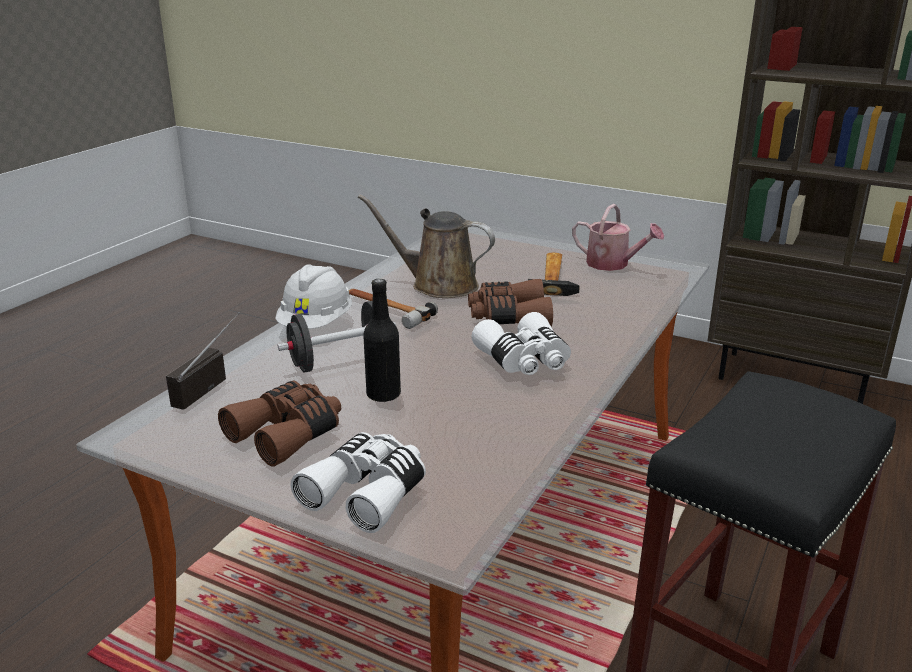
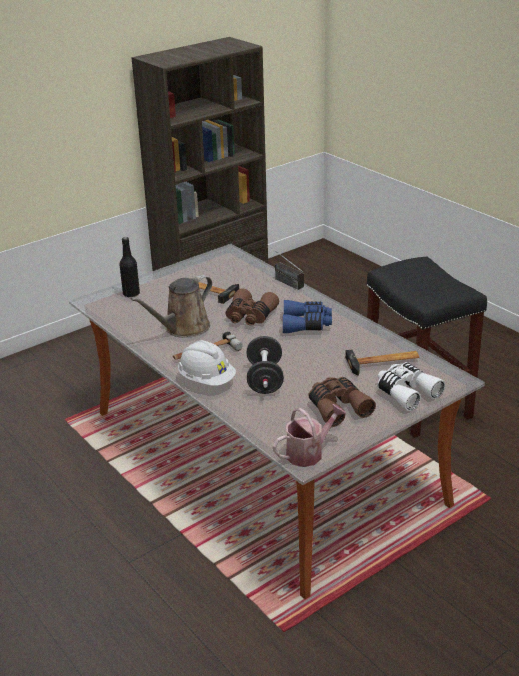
camera: 65 degrees left, 5 degrees up
radio [166,312,240,410] -> radio moved to [268,245,304,290]
black bottle [363,279,401,402] -> black bottle moved to [119,237,140,297]
white binoculars [471,312,571,375] -> blue binoculars [283,300,332,333]
watering can [572,204,664,271] -> watering can moved to [273,404,347,467]
none -> hammer [345,349,419,376]

